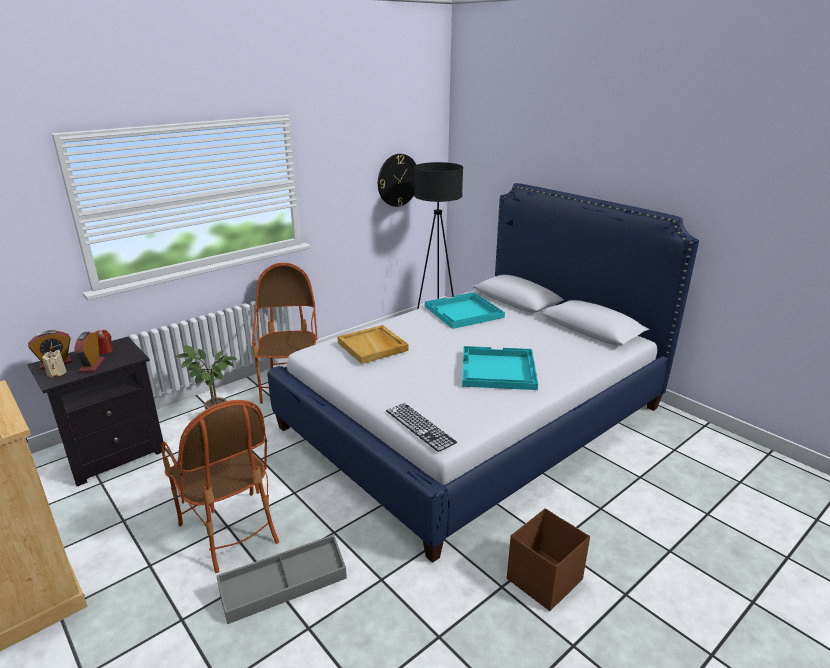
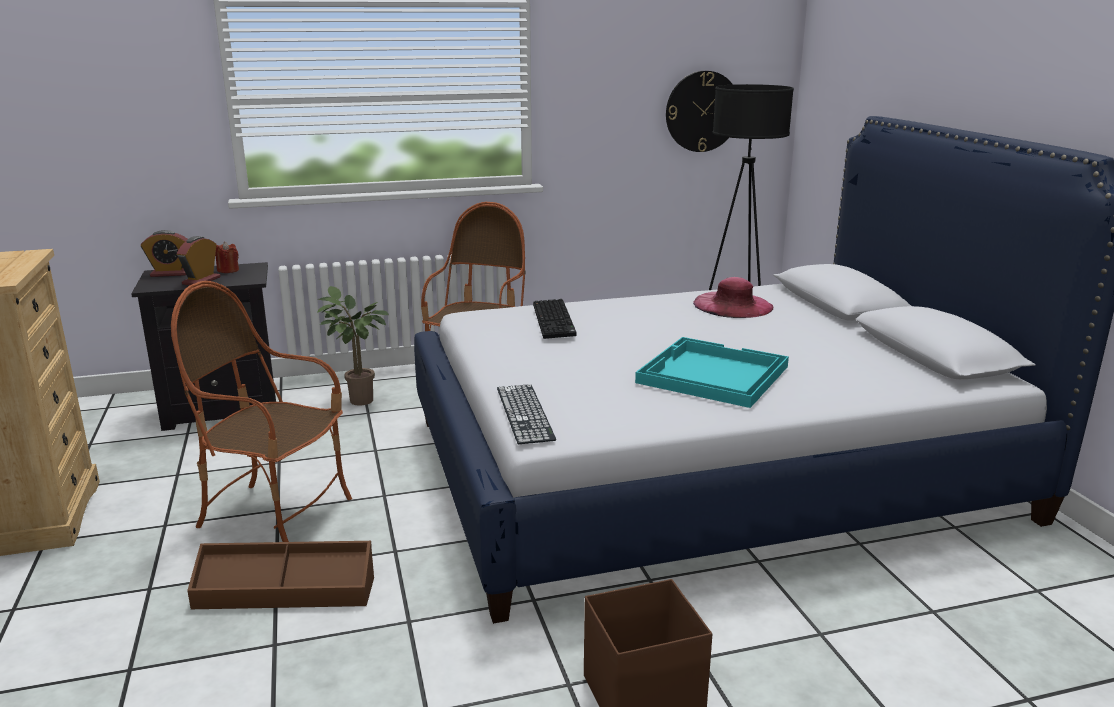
camera: 25 degrees right, 5 degrees down
beige candle [42,350,67,378] -> none
armchair [161,400,279,573] -> armchair turned 120 degrees clockwise [171,281,352,542]
grey storage box [216,534,347,624] -> brown storage box [187,541,374,609]
beige tray [338,325,408,364] -> keyboard [533,299,577,339]
turquoise tray [425,292,505,329] -> pink hat [693,277,773,318]

